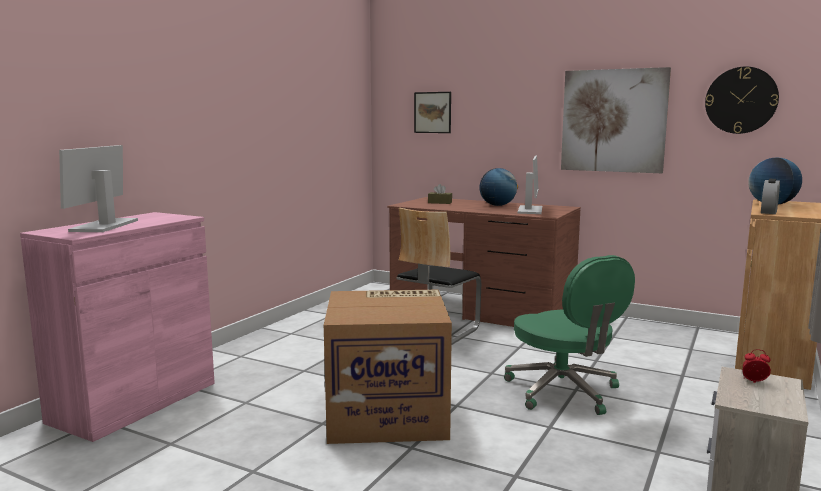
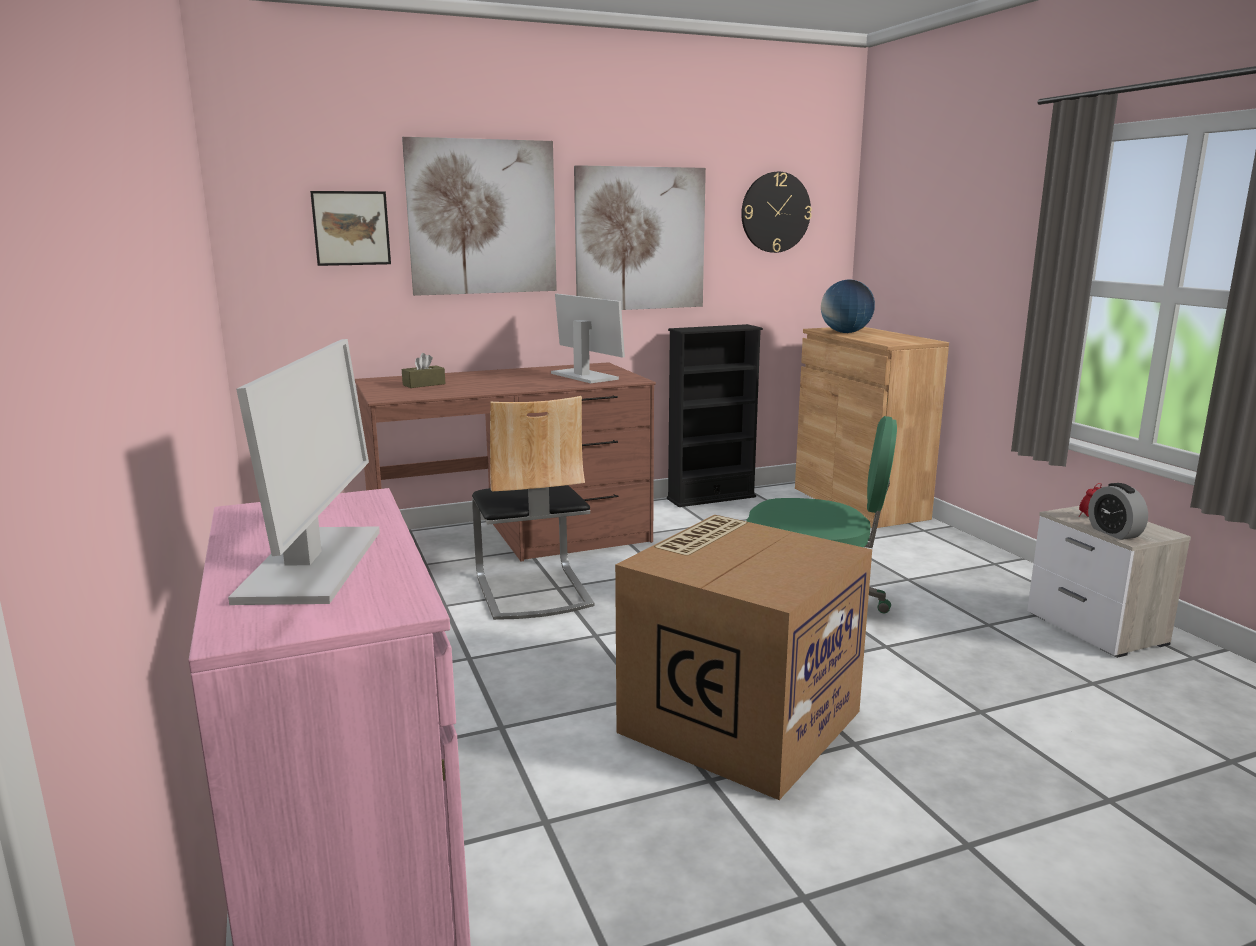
camera: 50 degrees left, 5 degrees up
monitor [59,145,138,232] -> monitor turned 135 degrees counterclockwise [228,339,379,605]
globe [479,168,518,206] -> none
alarm clock [761,179,780,214] -> alarm clock moved to [1088,483,1148,540]
none -> picture [402,137,557,296]
none -> black bookcase [667,324,763,507]

